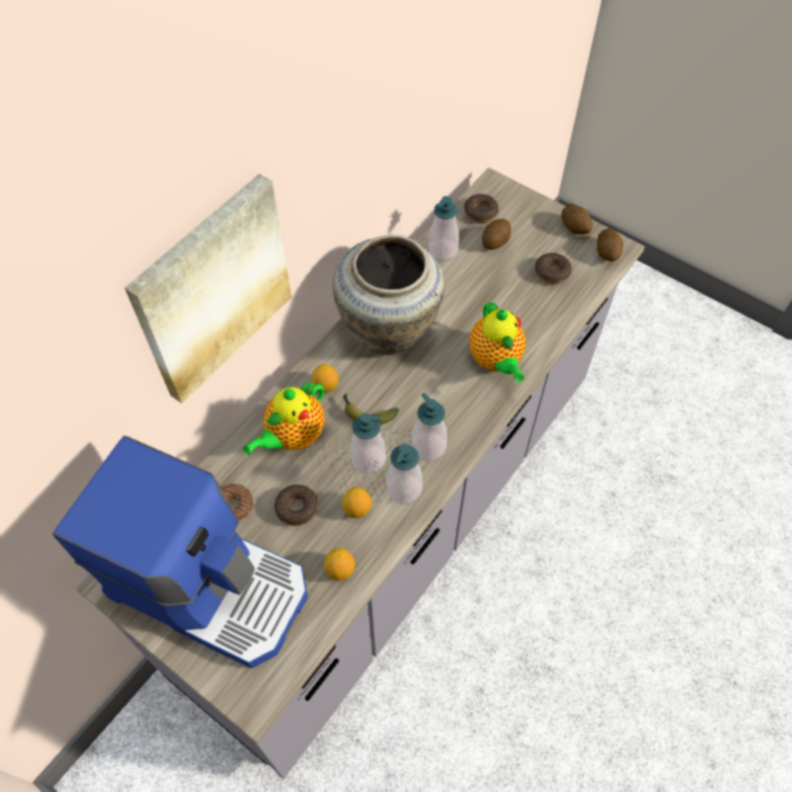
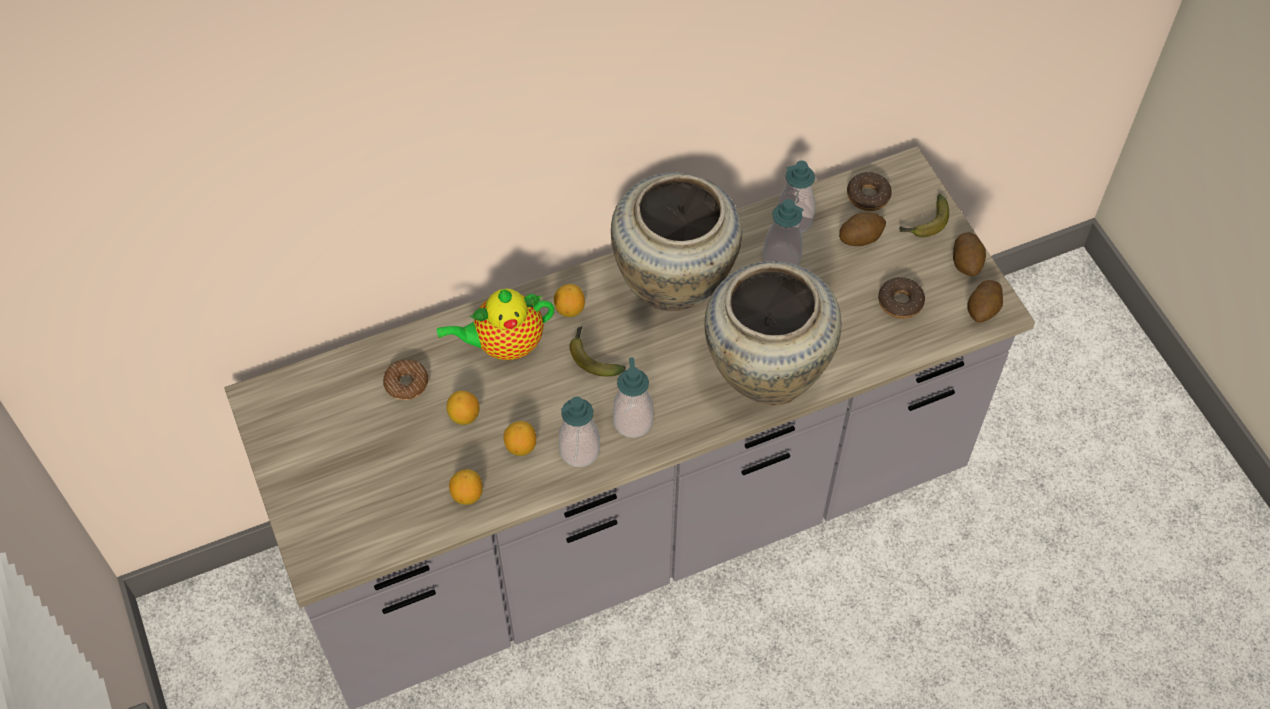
camera: 30 degrees right, 0 degrees up
coffee machine [52,436,308,668] -> none
picture [125,174,291,403] -> none
donut [275,485,318,526] -> lemon [446,391,480,425]
soap dispenser [350,413,386,474] -> soap dispenser moved to [763,199,804,265]
teapot [469,300,526,382] -> beige vase [705,261,841,405]
none -> banana [899,194,949,237]

